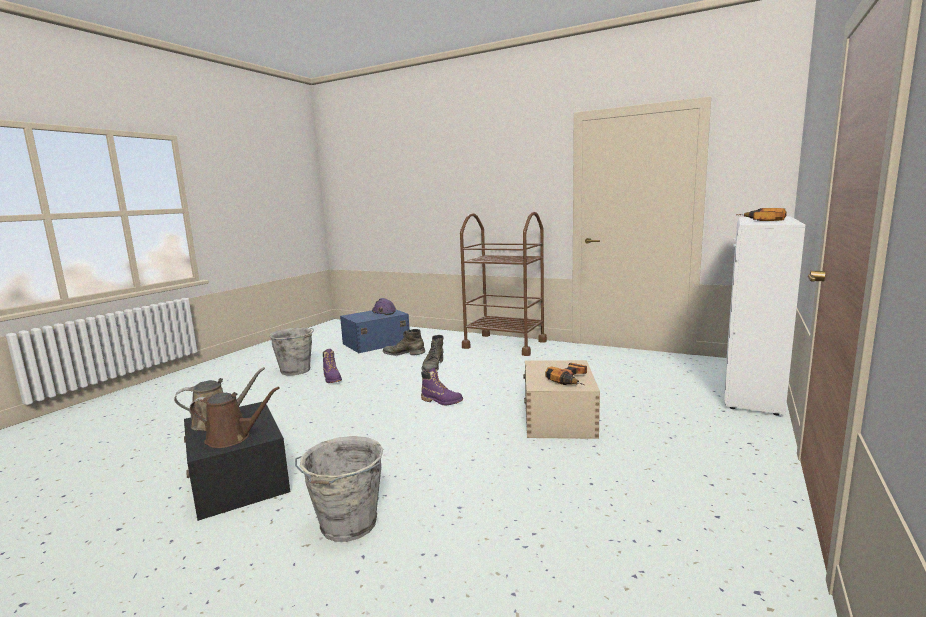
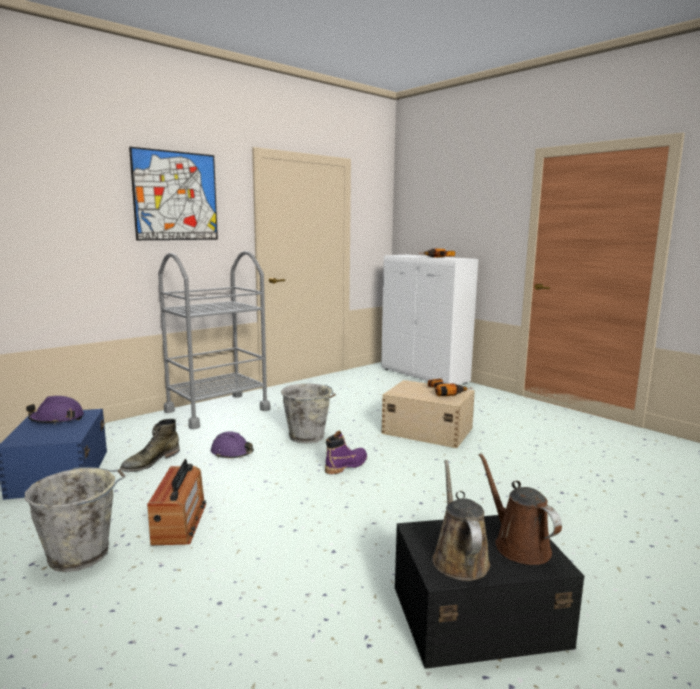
camera: 70 degrees left, 0 degrees up
brown watering can [190,387,280,448] -> brown watering can turned 45 degrees counterclockwise [479,453,562,565]
grey bucket [295,436,383,542] -> grey bucket moved to [281,384,336,443]
purple boot [323,349,342,383] -> radio [147,459,206,545]
green boot [421,335,443,371] -> purple hard hat [211,431,254,458]
brown cart [460,212,547,356] -> grey cart [158,251,271,429]
none -> picture [129,147,218,240]

